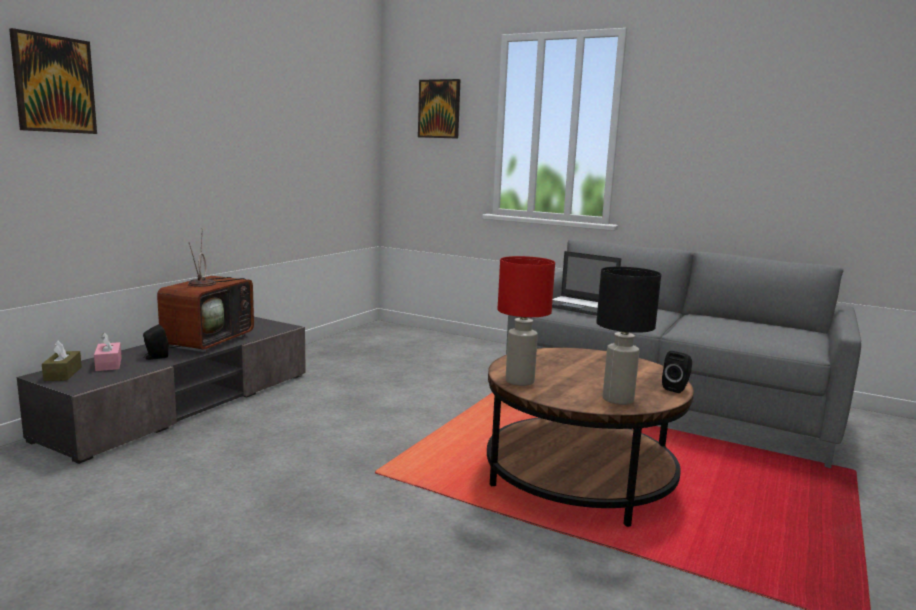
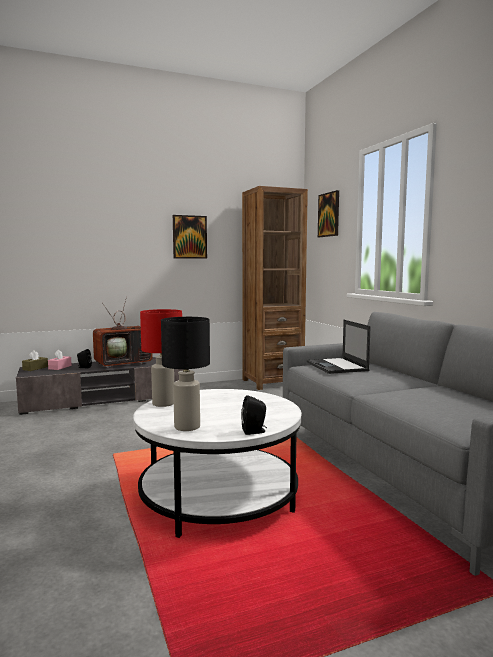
camera: 40 degrees right, 5 degrees down
picture [9,28,97,134] -> picture moved to [173,215,207,259]
brown coffee table [487,348,694,527] -> white coffee table [133,389,302,538]
none -> brown bookcase [242,186,308,390]

